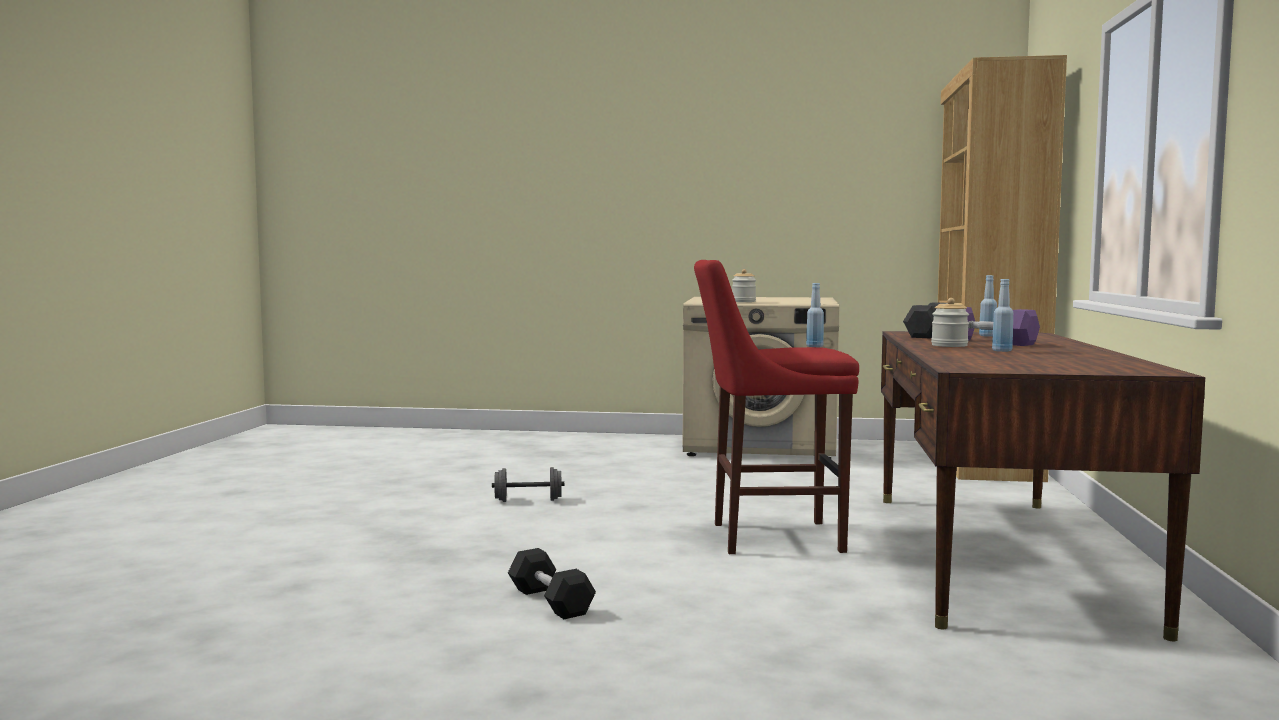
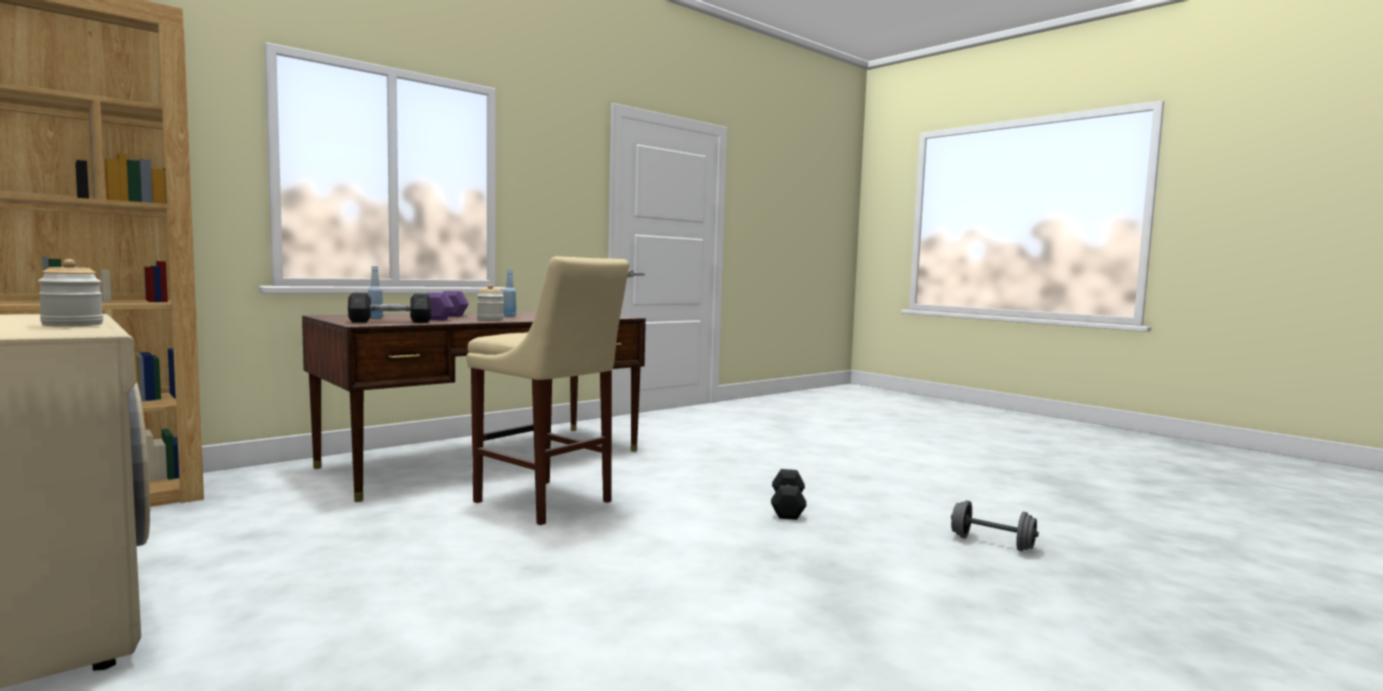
camera: 140 degrees left, 0 degrees up
grey dumbbell [492,467,564,502] -> grey dumbbell moved to [951,500,1039,551]
red stool [694,260,859,554] -> beige stool [467,256,629,525]
blue bottle [806,283,824,347] -> none

